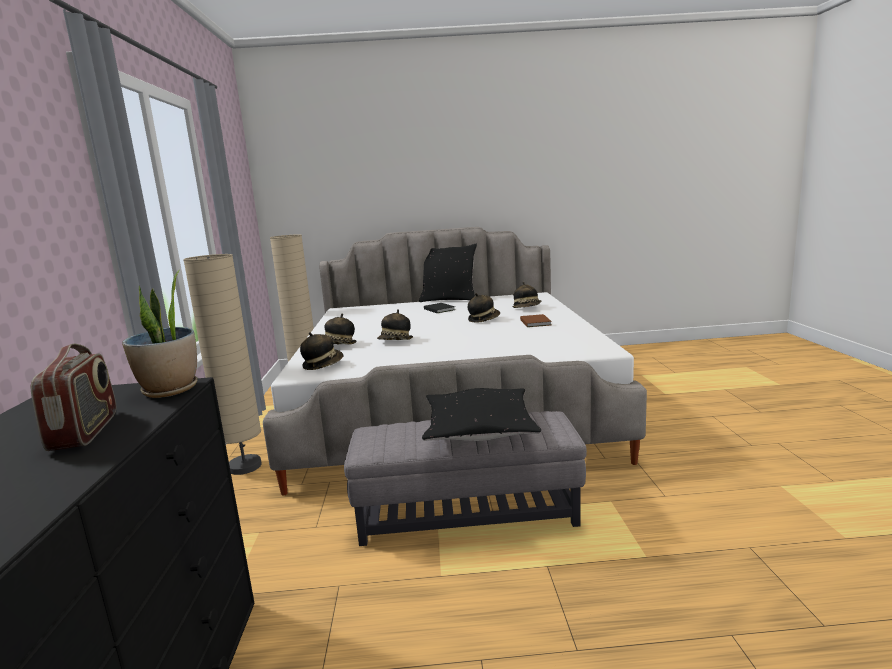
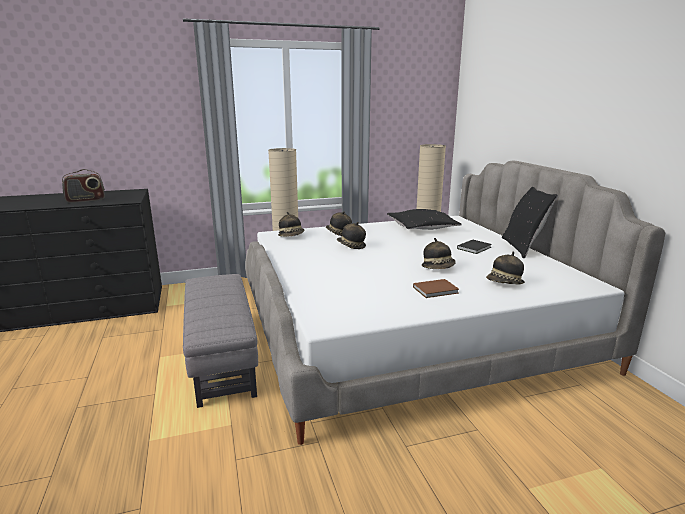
camera: 75 degrees right, 5 degrees up
potted plant [122,270,198,398] -> none
black pillow [422,388,542,441] -> black pillow moved to [387,209,462,230]

